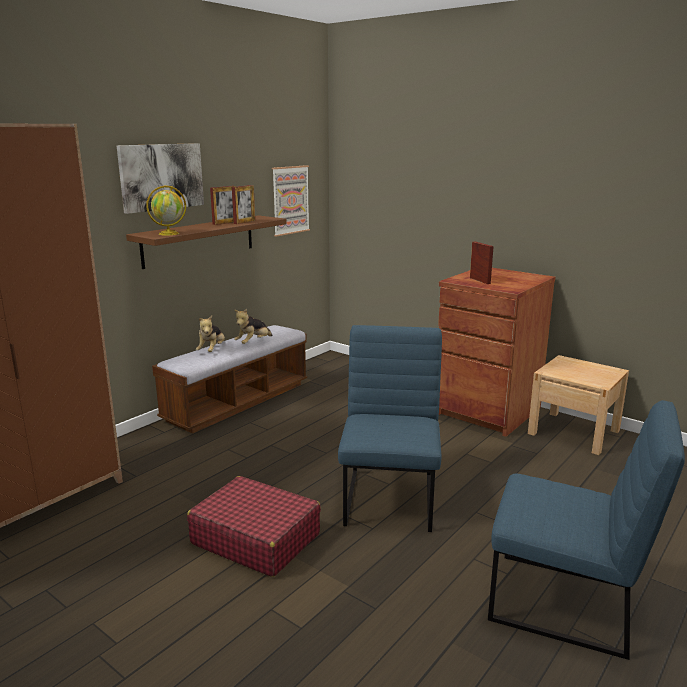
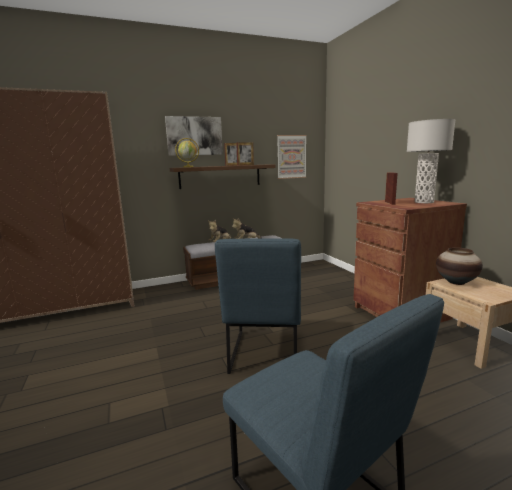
camera: 30 degrees right, 5 degrees down
red suitcase [187,476,321,577] -> none
blue chair [338,325,442,532] -> blue chair turned 150 degrees clockwise [215,238,301,374]
none -> white table lamp [407,119,455,203]
none -> vase [436,247,483,285]

